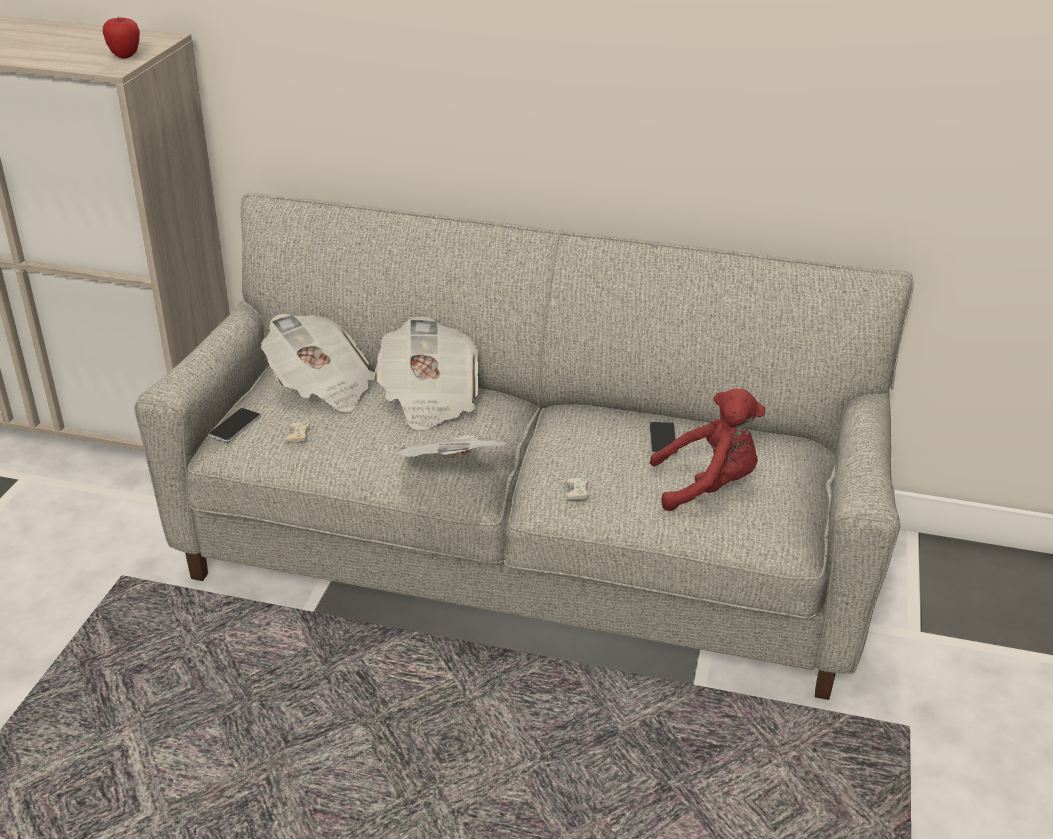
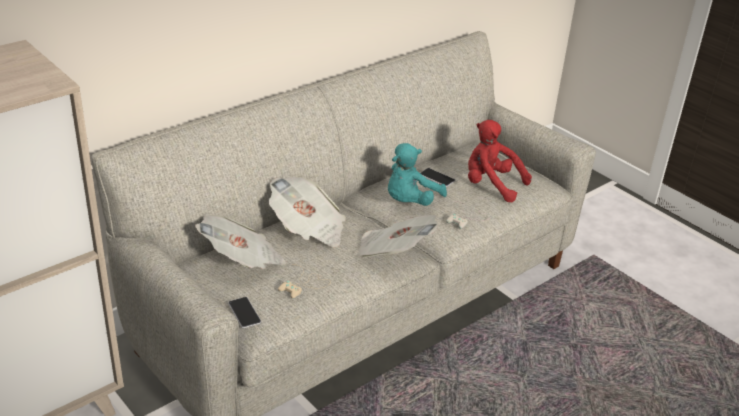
camera: 55 degrees left, 0 degrees up
apple [103,16,140,59] -> none
red plush toy [650,389,765,511] -> red plush toy turned 90 degrees counterclockwise [468,120,532,202]
none -> turquoise plush toy [388,143,447,206]

